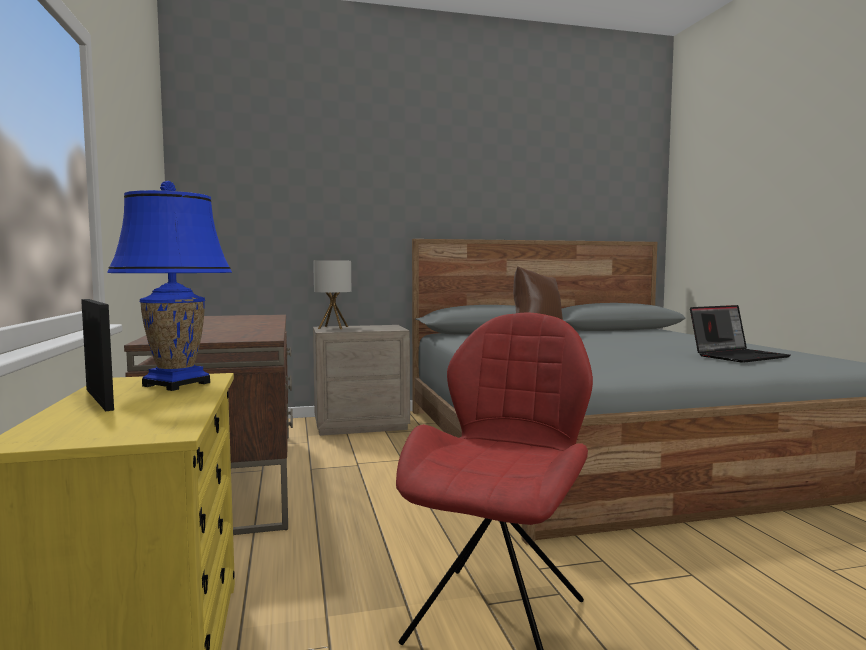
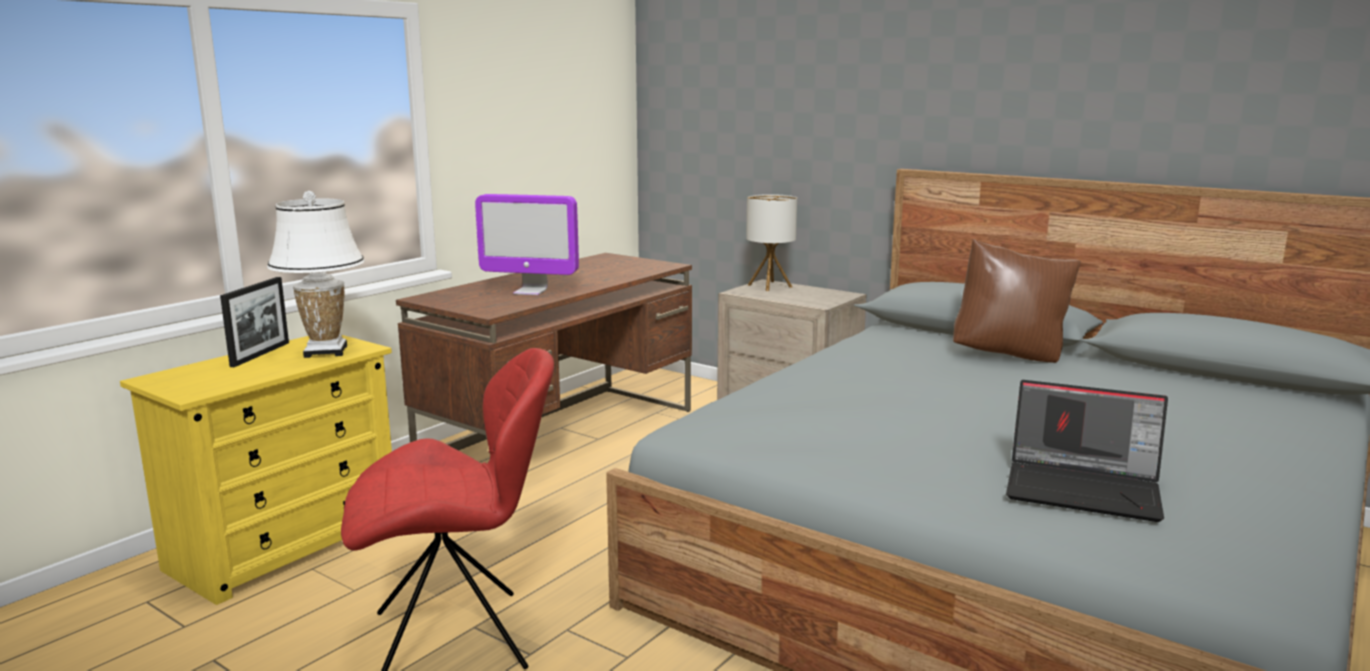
camera: 50 degrees right, 10 degrees up
blue table lamp [107,181,232,391] -> white table lamp [267,191,365,358]
none -> monitor [475,194,579,295]

